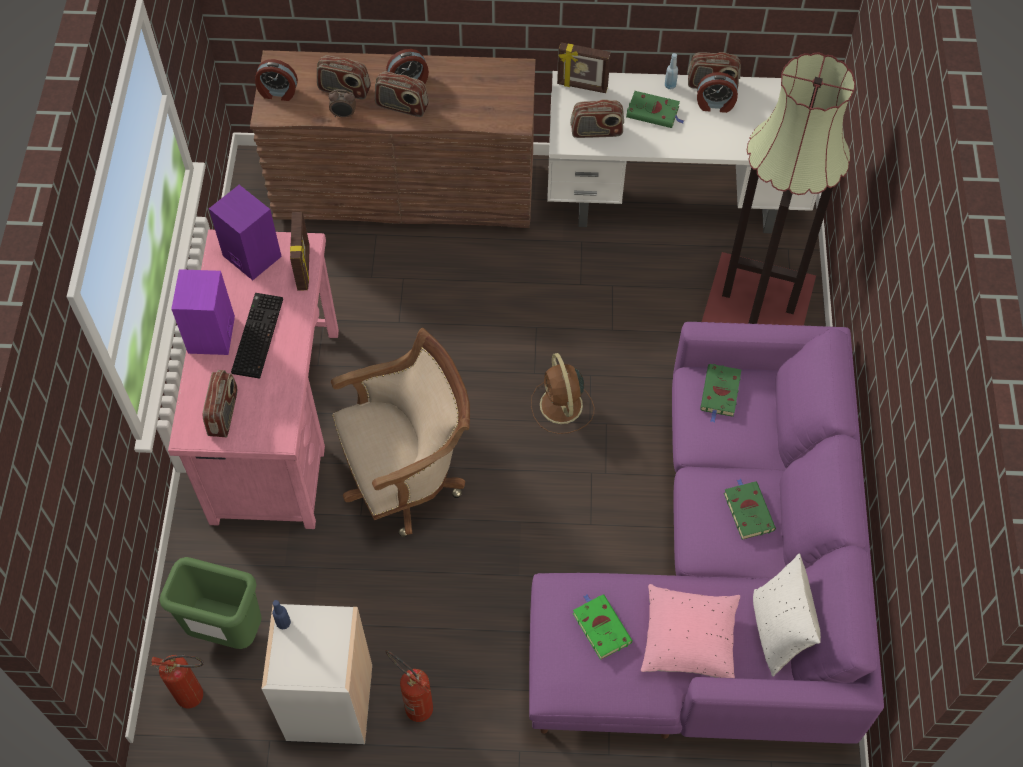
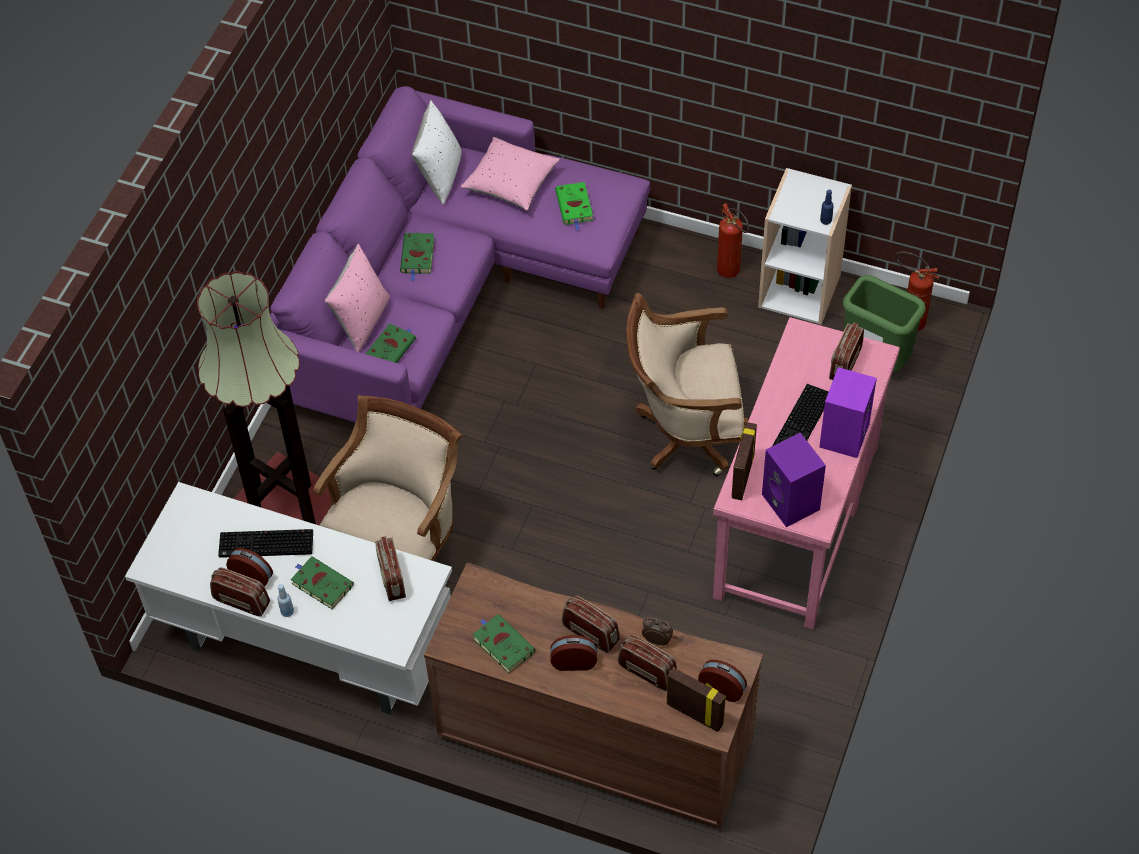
camera: 160 degrees left, 5 degrees down
brown fan [531,353,594,434] -> none
picture frame [557,42,611,93] -> picture frame moved to [667,668,726,732]
radio [570,99,624,138] -> radio turned 120 degrees counterclockwise [375,536,406,601]
none -> keyboard [218,529,313,558]
none -> office chair [313,395,463,561]
none -> pink pillow [325,244,390,352]
none -> green book [472,614,535,673]

